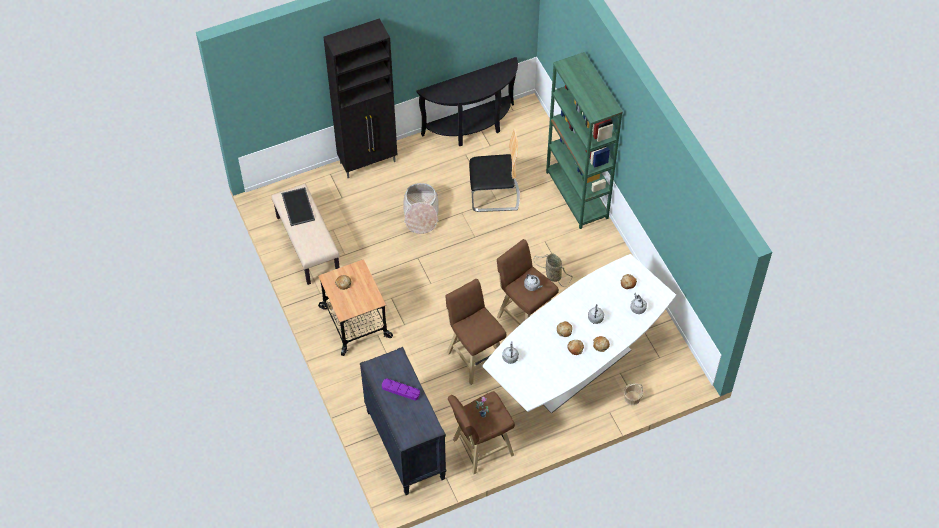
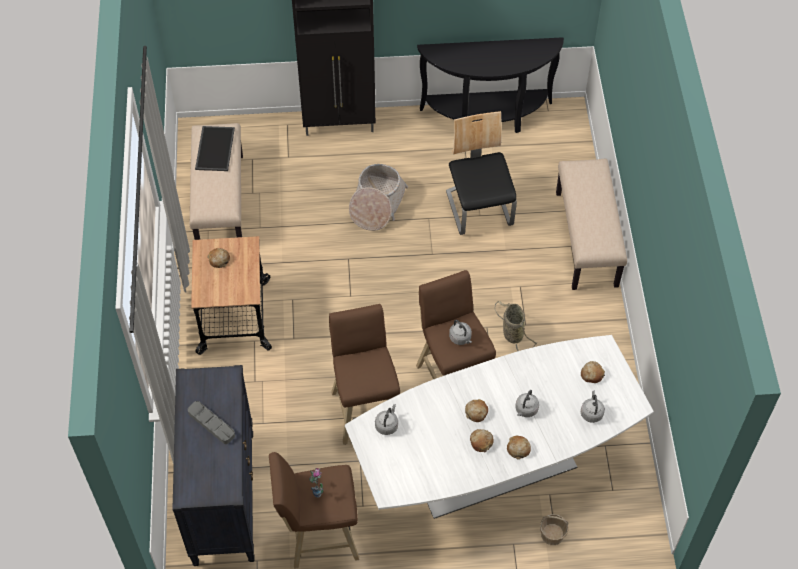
camera: 20 degrees right, 0 degrees up
purple tray [382,378,420,401] -> grey tray [188,401,235,444]
chair [469,129,520,212] -> chair turned 120 degrees counterclockwise [446,111,517,235]
green bookcase [546,52,623,229] -> beige bench [556,159,627,290]

